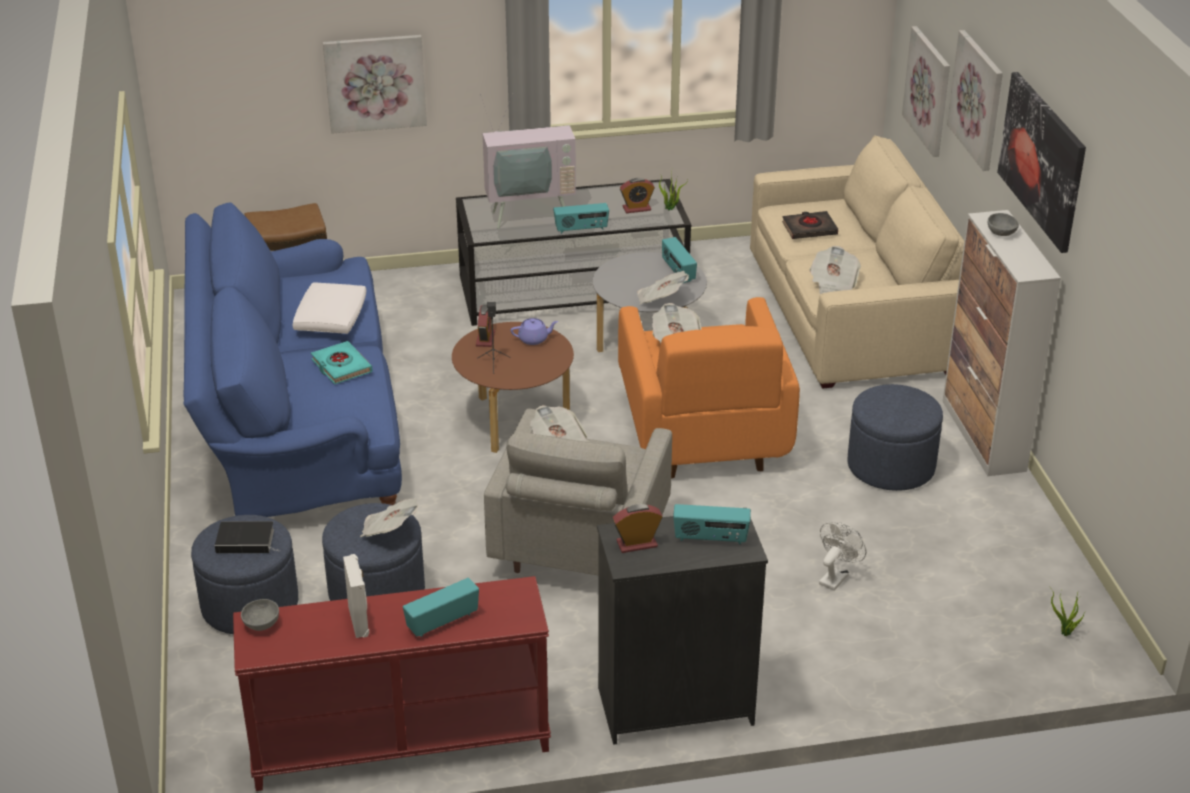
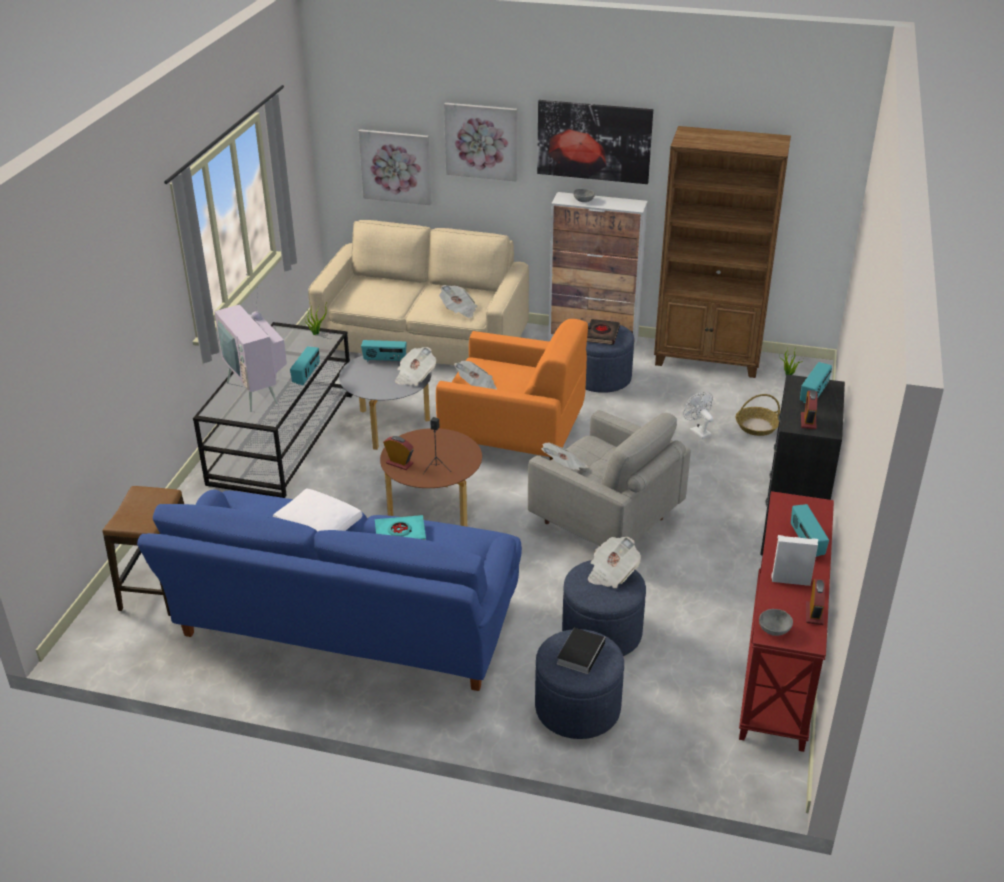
camera: 65 degrees left, 0 degrees up
picture [323,35,427,134] -> none
television [480,93,576,229] -> television turned 135 degrees clockwise [214,274,287,412]
purple teapot [511,318,558,345] -> none
alarm clock [620,178,654,213] -> alarm clock moved to [806,579,825,625]
black book [782,211,838,239] -> black book moved to [587,319,620,345]
none -> brown bookcase [654,126,791,378]
none -> basket [736,394,780,436]

